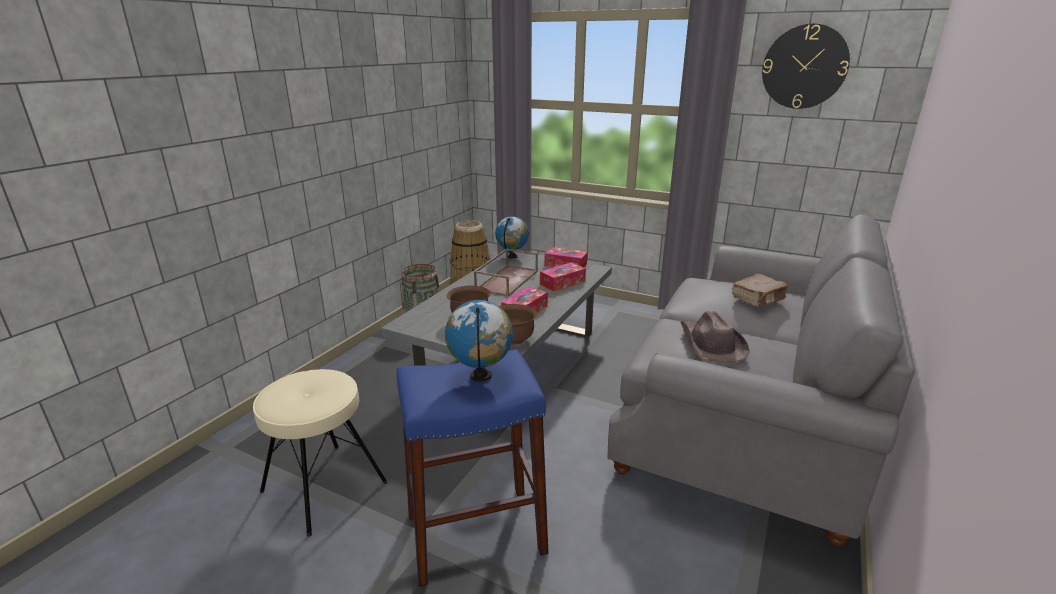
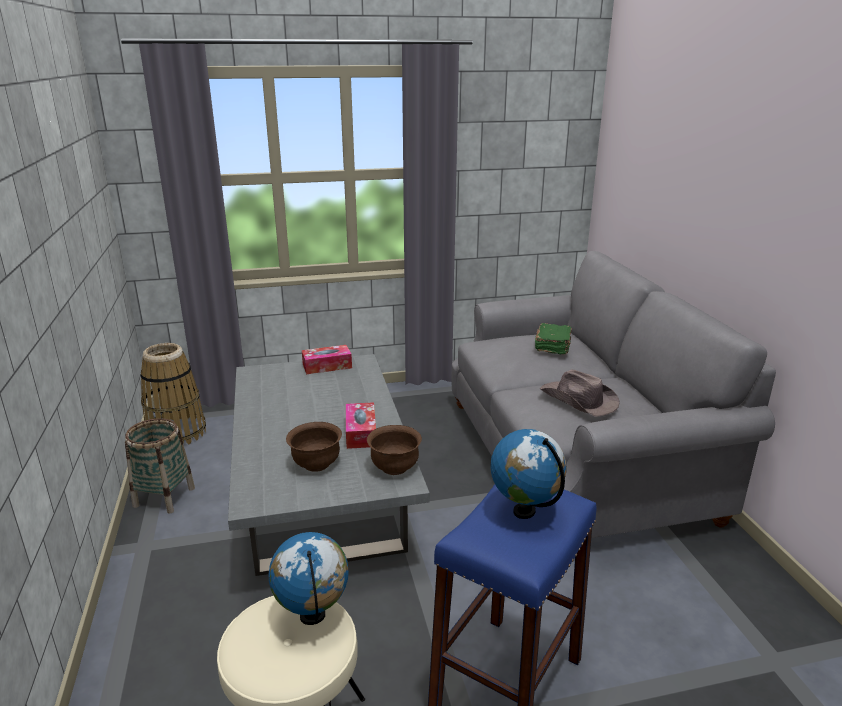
camera: 40 degrees left, 0 degrees up
brown tray [474,248,538,297] -> none
globe [495,216,529,259] -> globe moved to [268,532,349,625]
tissue box [540,262,586,292] -> none
brown book [732,274,788,307] -> green book [535,323,572,354]
wall clock [762,24,850,109] -> none

